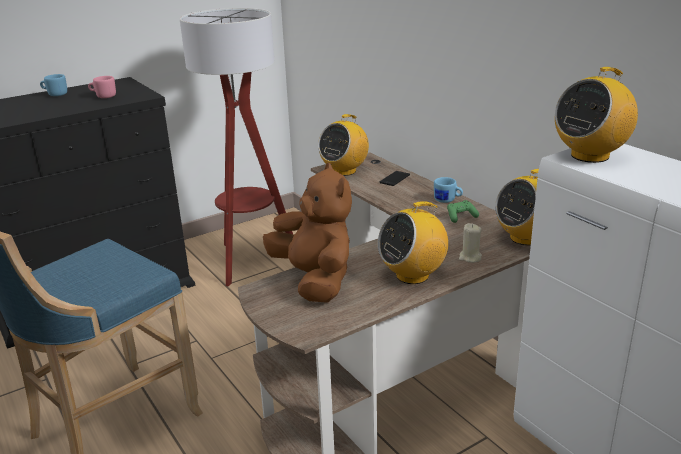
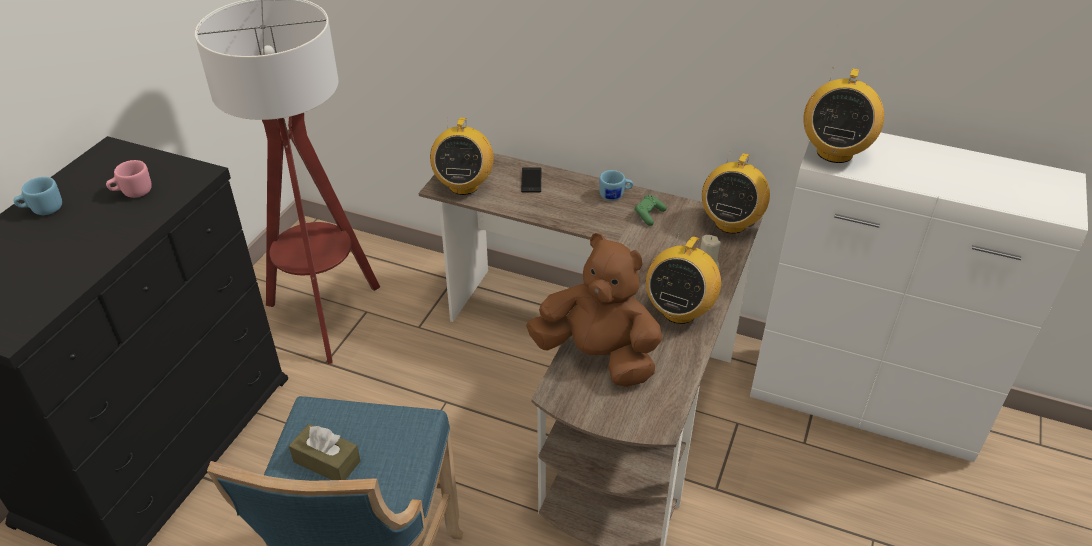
camera: 35 degrees left, 15 degrees up
none -> brown tissue box [289,424,361,480]

